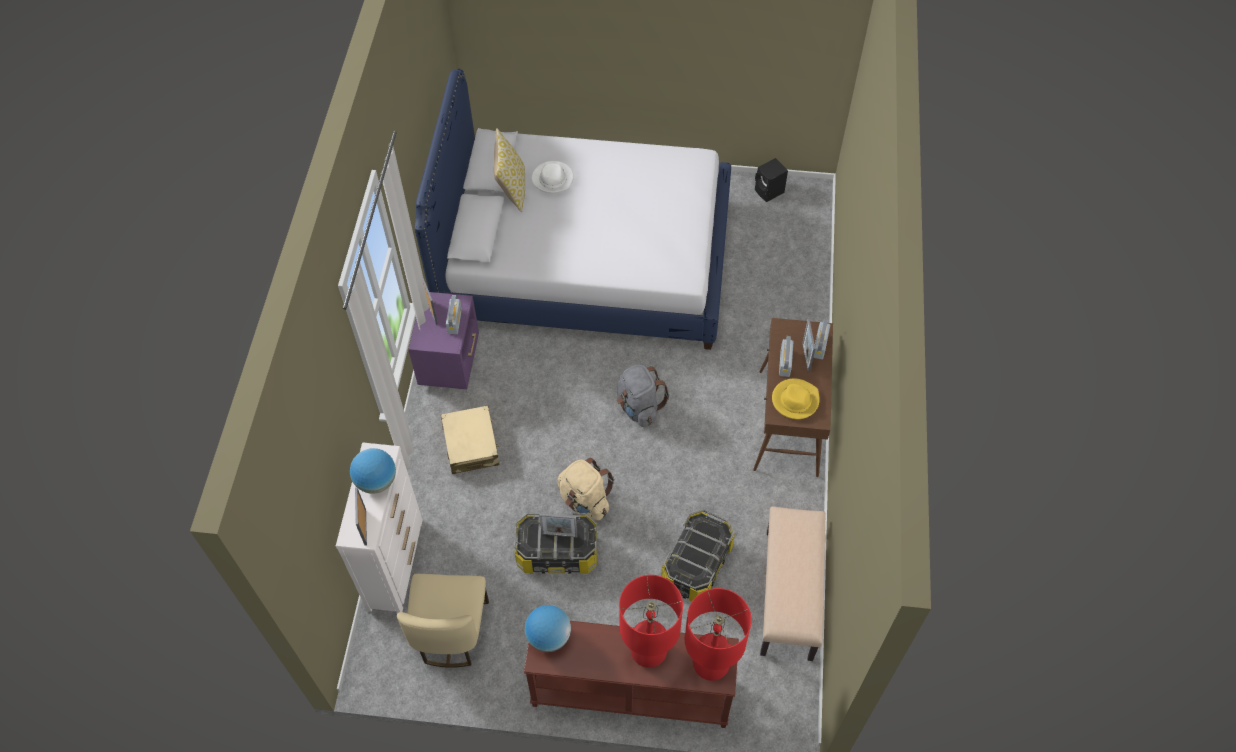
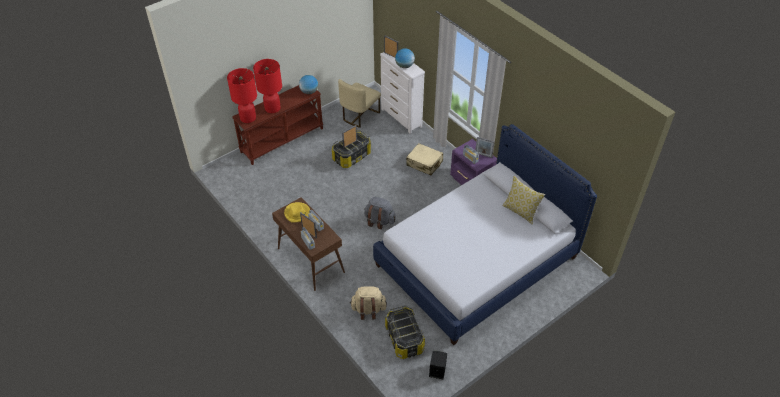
camera: 135 degrees right, 10 degrees down
beige chair [397,574,489,668] -> beige chair turned 105 degrees counterclockwise [338,79,381,128]
white hat [532,161,574,193] -> none
beige backpack [558,457,614,521] -> beige backpack moved to [350,286,387,320]
storage box [661,510,735,602] -> storage box moved to [385,305,425,359]
beige bench [760,506,826,661] -> none

